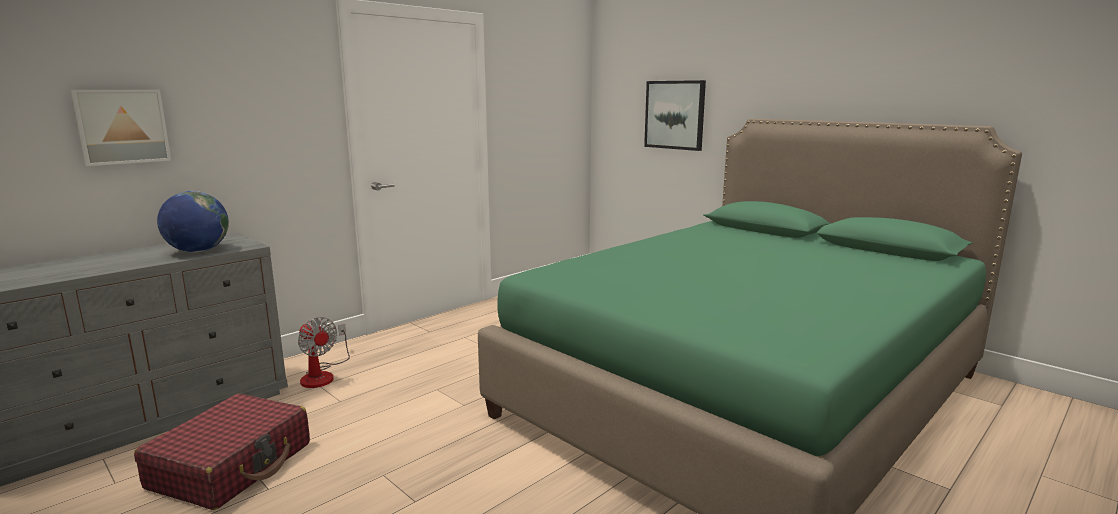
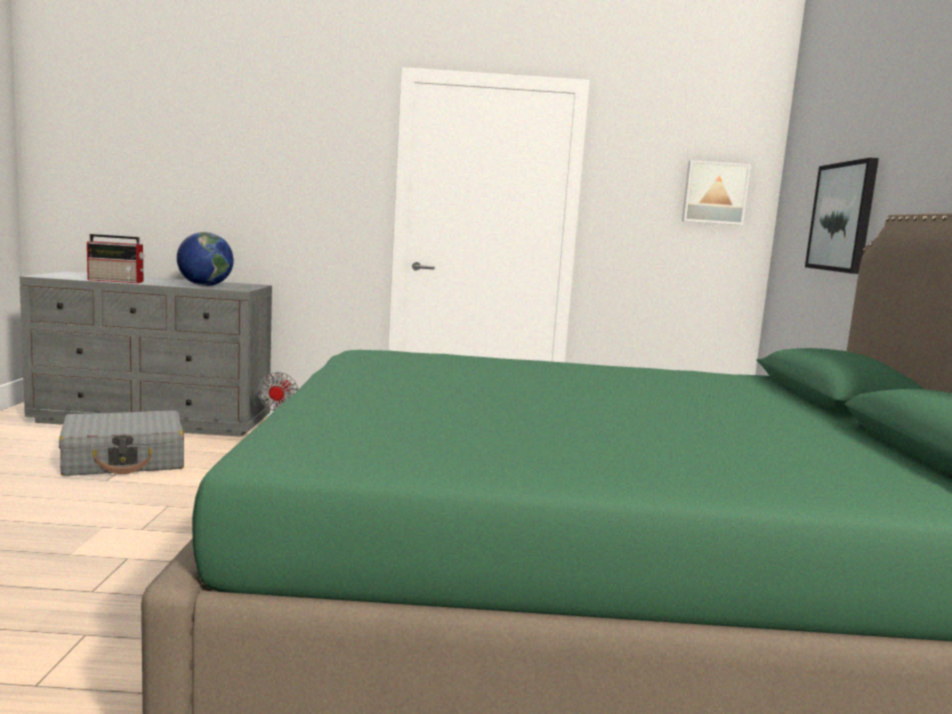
camera: 45 degrees right, 5 degrees down
picture [71,90,171,166] -> picture moved to [682,160,751,225]
red suitcase [134,394,310,510] -> grey suitcase [59,411,184,476]
none -> radio [87,234,144,283]

